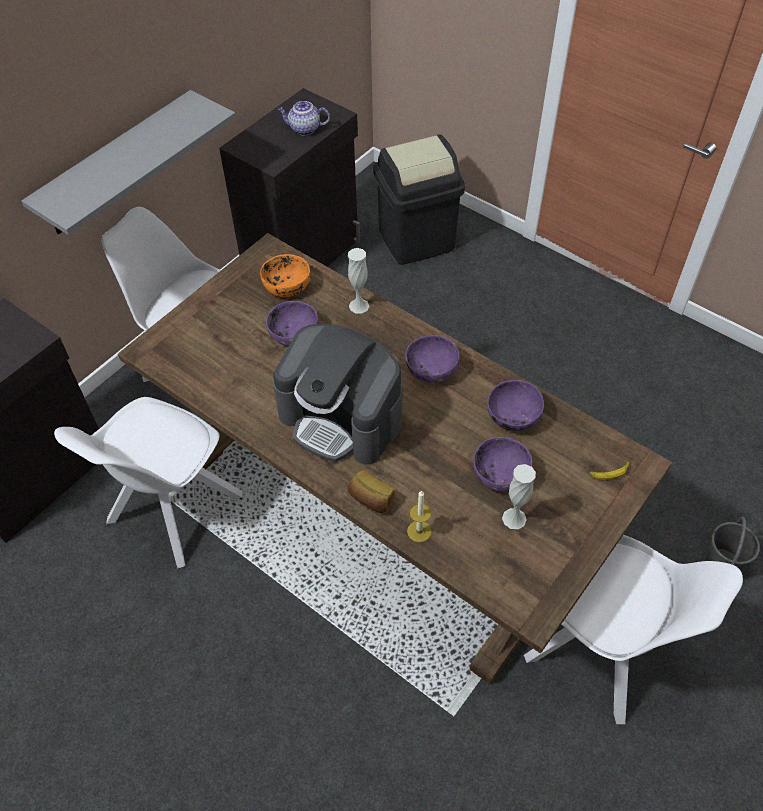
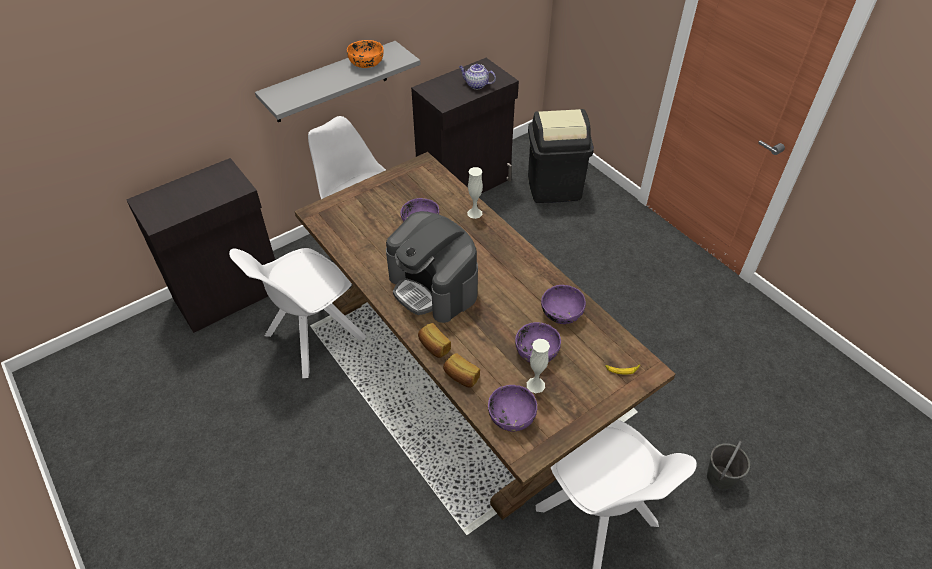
camera: 15 degrees right, 5 degrees down
orange bowl [260,254,310,297] -> orange bowl moved to [347,40,383,68]
purple bowl [405,335,460,383] -> purple bowl moved to [488,385,537,431]
candle [407,490,432,543] -> bread [443,353,480,388]

